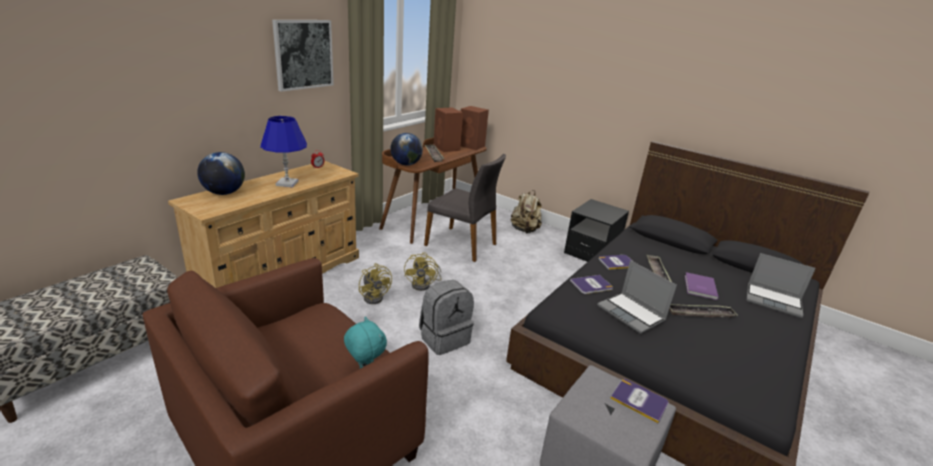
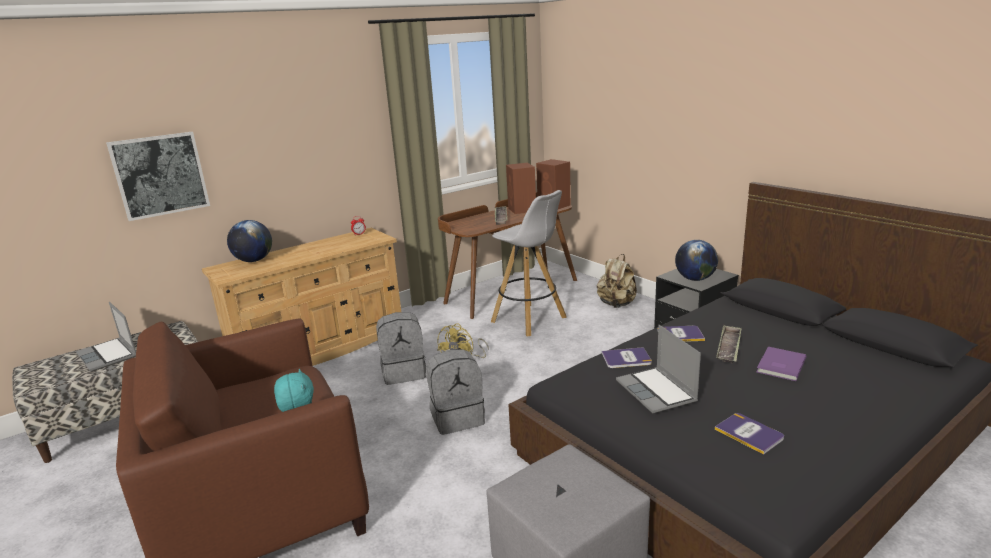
camera: 20 degrees right, 5 degrees down
blue table lamp [260,116,307,187] -> none
picture [272,20,334,92] -> picture moved to [106,132,210,221]
yellow fan [359,263,392,304] -> grey backpack [376,312,426,385]
globe [390,133,423,165] -> globe moved to [675,240,718,281]
grey chair [424,154,506,262] -> white stool [491,190,567,336]
book [610,379,669,423] -> book moved to [715,413,784,454]
tray [669,304,738,317] -> none
laptop [747,253,816,318] -> laptop moved to [76,302,136,372]

